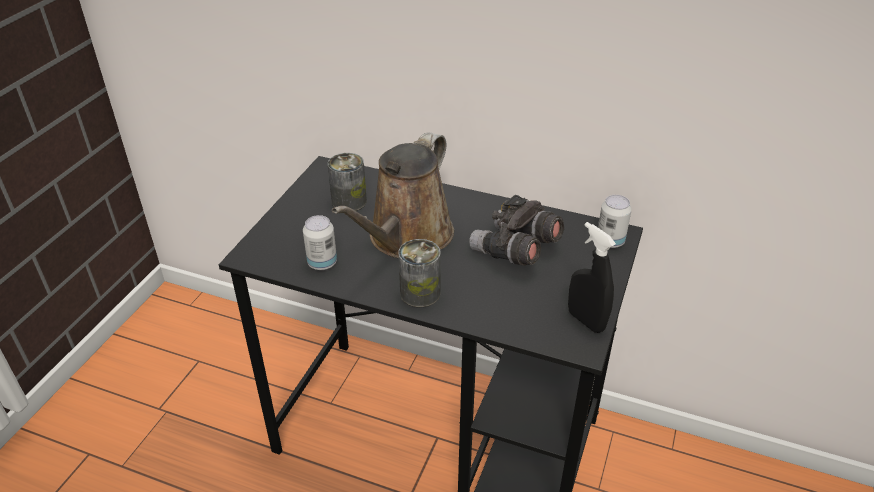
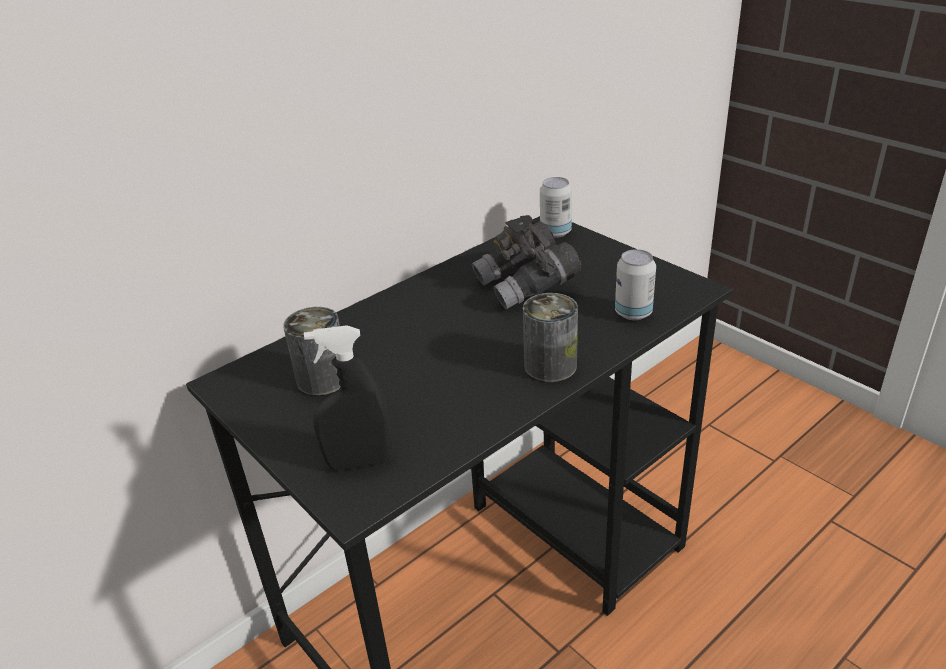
camera: 60 degrees left, 5 degrees down
can [303,215,337,270] -> can moved to [615,249,656,320]
brown watering can [332,132,454,258] -> none
black spray bottle [568,222,616,333] -> black spray bottle moved to [304,325,391,470]

